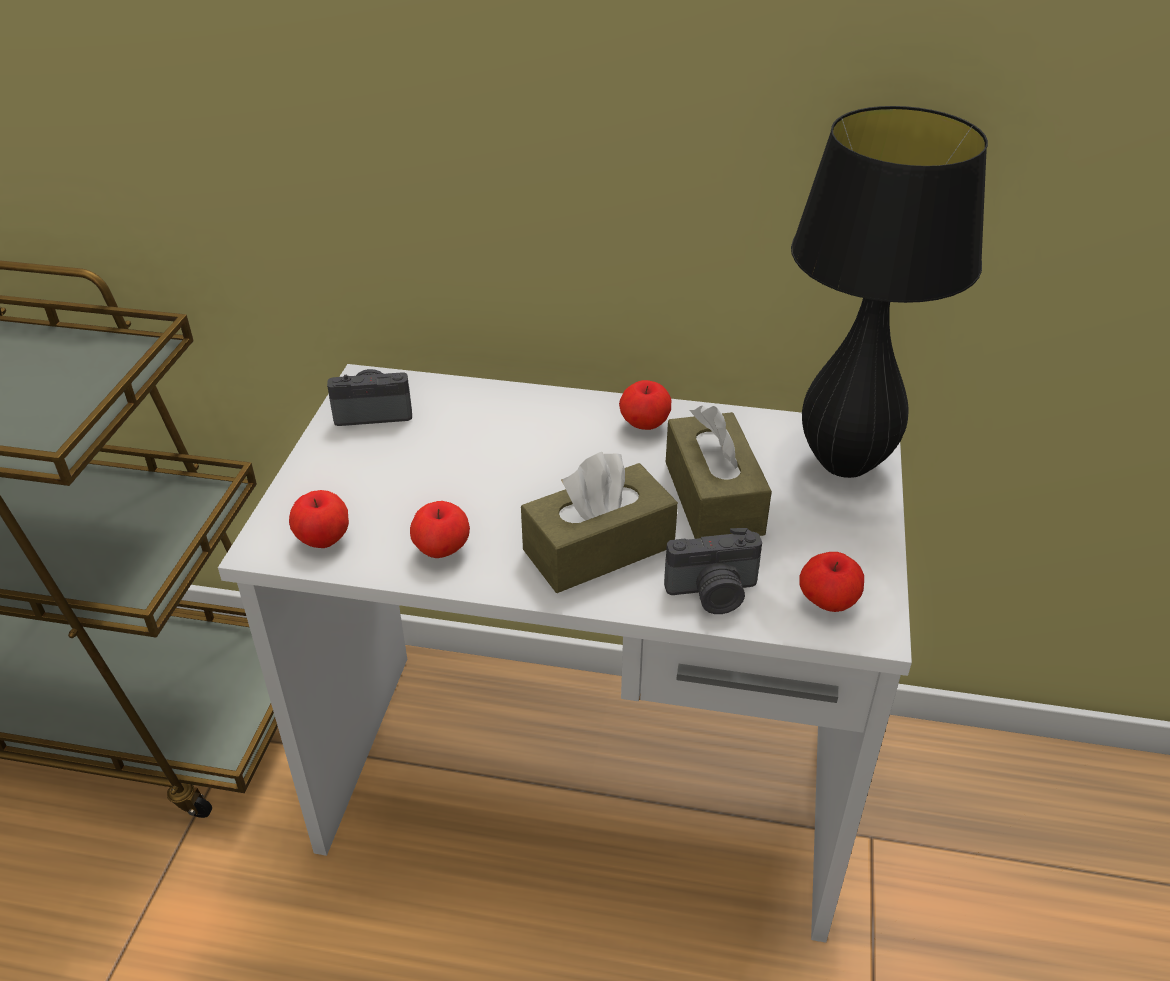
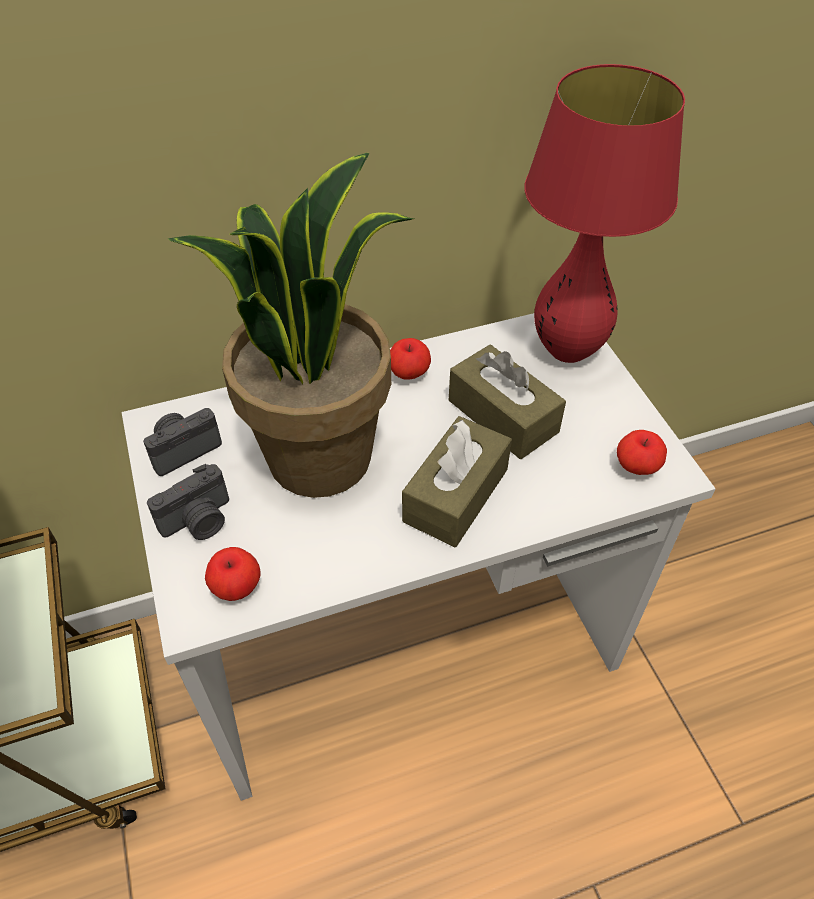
camera: 30 degrees left, 10 degrees up
apple [410,501,470,558] -> none
camera [664,528,762,614] -> camera moved to [147,464,229,540]
black table lamp [791,106,988,478] -> red table lamp [524,64,685,363]
none -> potted plant [168,153,414,498]

